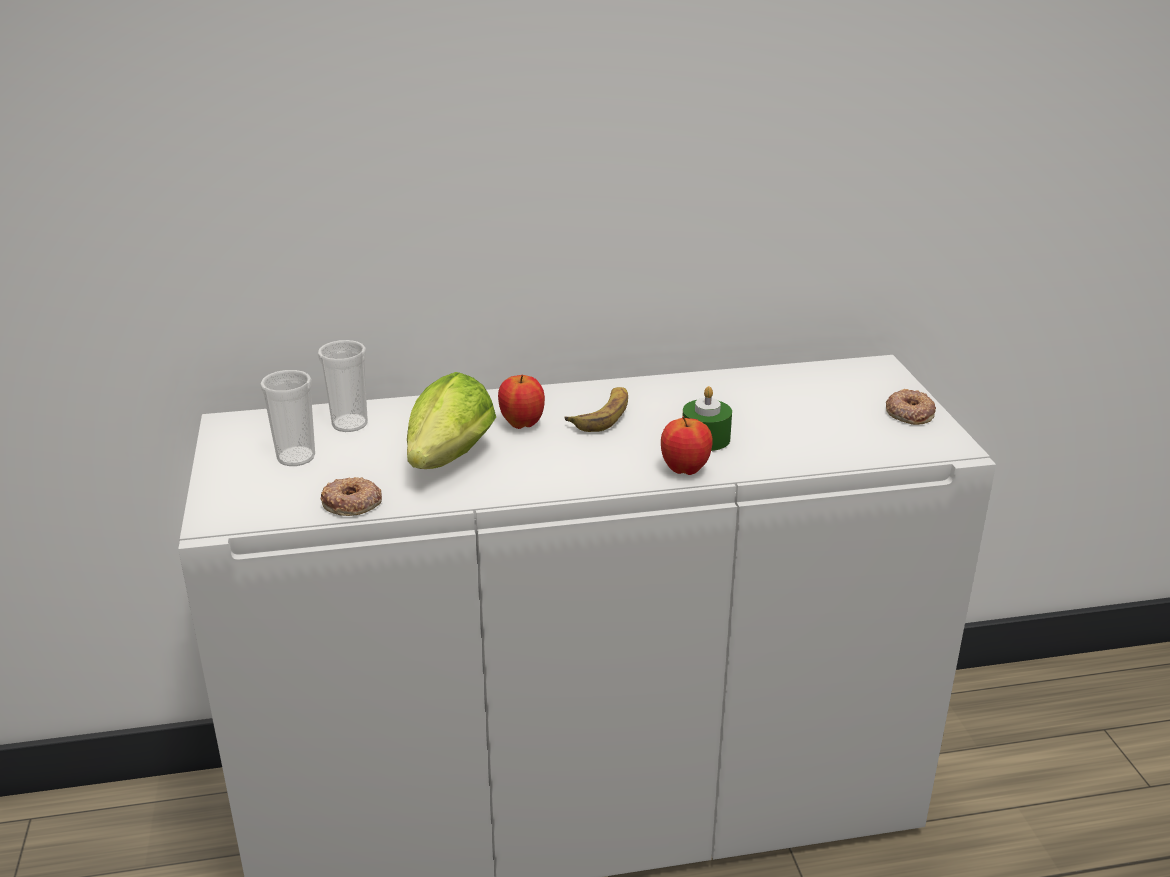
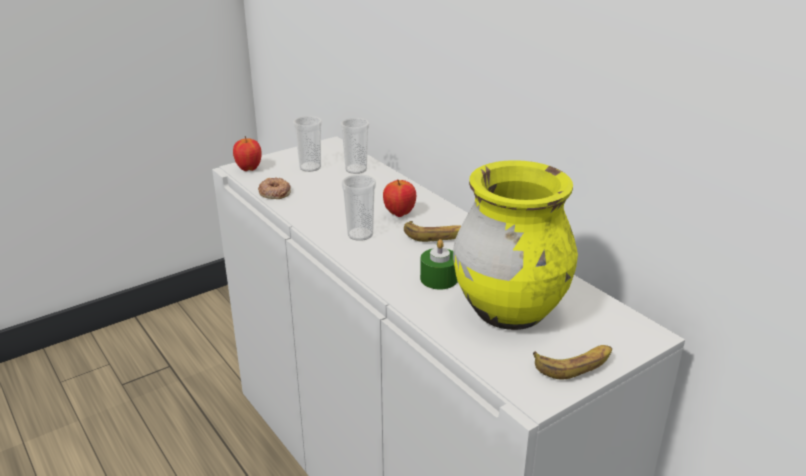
camera: 65 degrees right, 0 degrees up
lettuce [407,372,496,469] -> none
apple [661,416,713,475] -> apple moved to [233,136,262,171]
donut [886,389,936,425] -> banana [533,345,612,379]
none -> cup [342,175,376,241]
none -> yellow vase [453,160,578,330]

